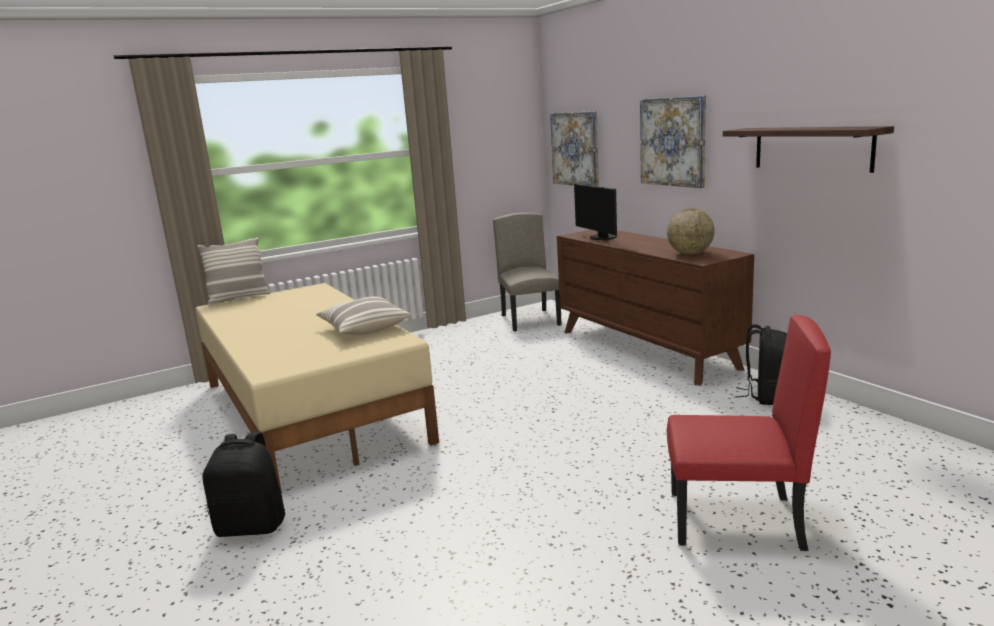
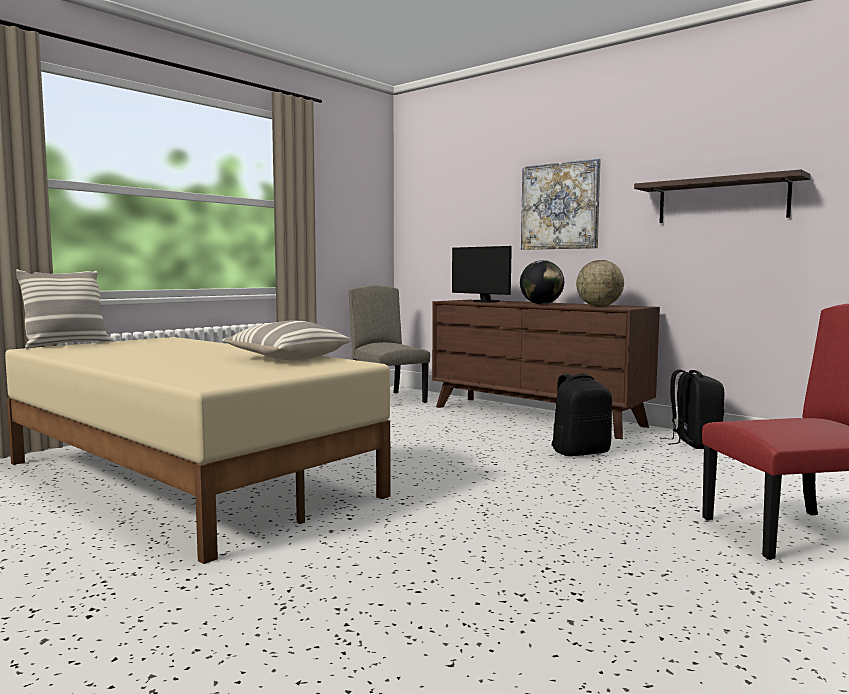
camera: 20 degrees left, 10 degrees down
black backpack [202,432,285,537] -> black backpack moved to [552,373,612,456]
picture [550,111,599,186] -> none
none -> globe [520,260,564,304]

